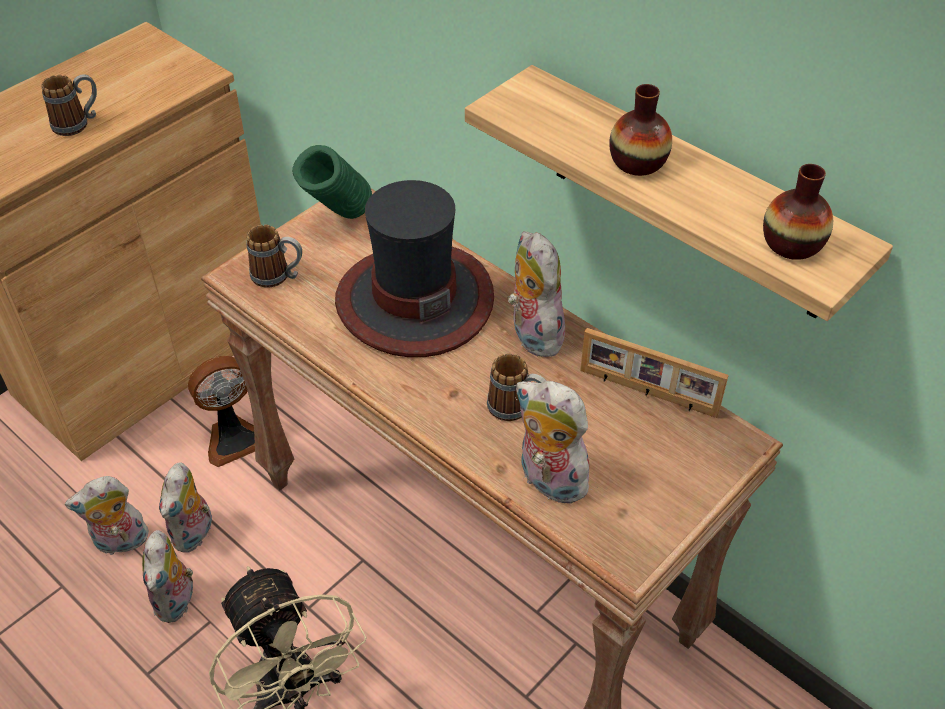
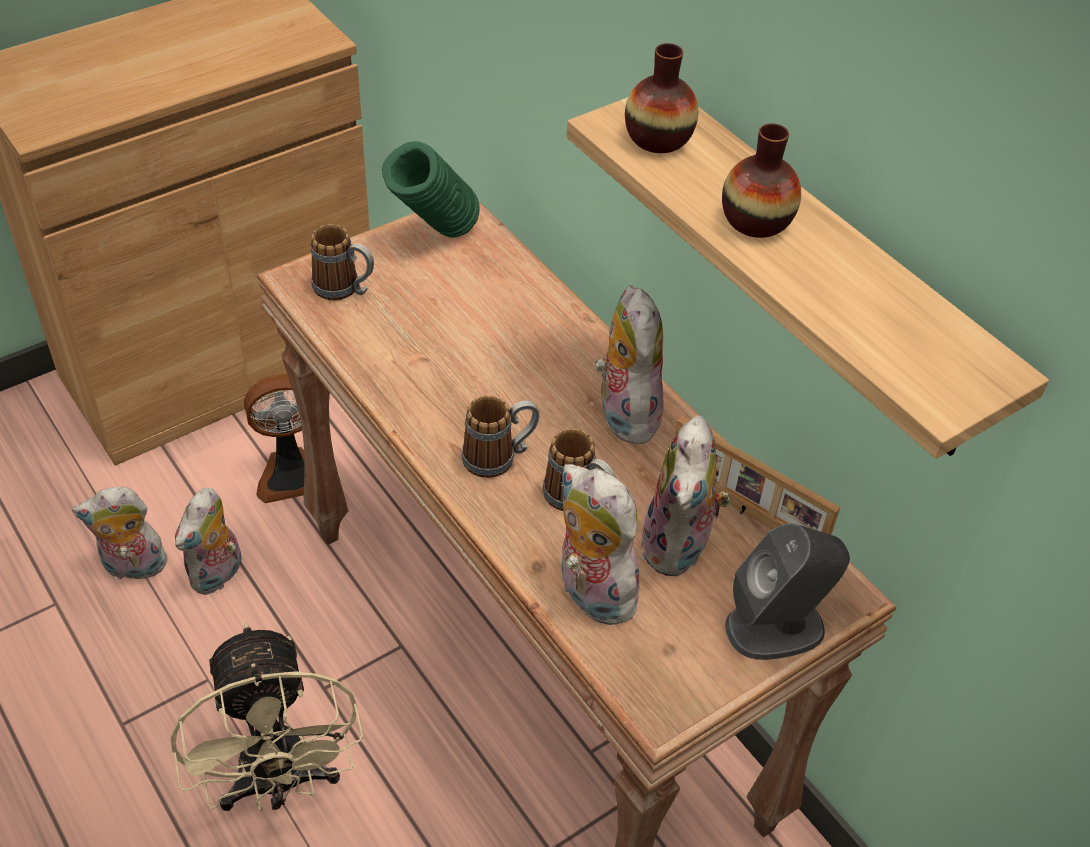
camera: 10 degrees right, 0 degrees up
mug [41,74,97,136] -> mug moved to [462,395,539,478]
plush toy [142,530,197,623] -> plush toy moved to [641,416,730,576]
hat [335,180,494,357] -> none
vase [763,164,833,260] -> vase moved to [625,43,698,153]
none -> grey speaker [725,523,850,660]

